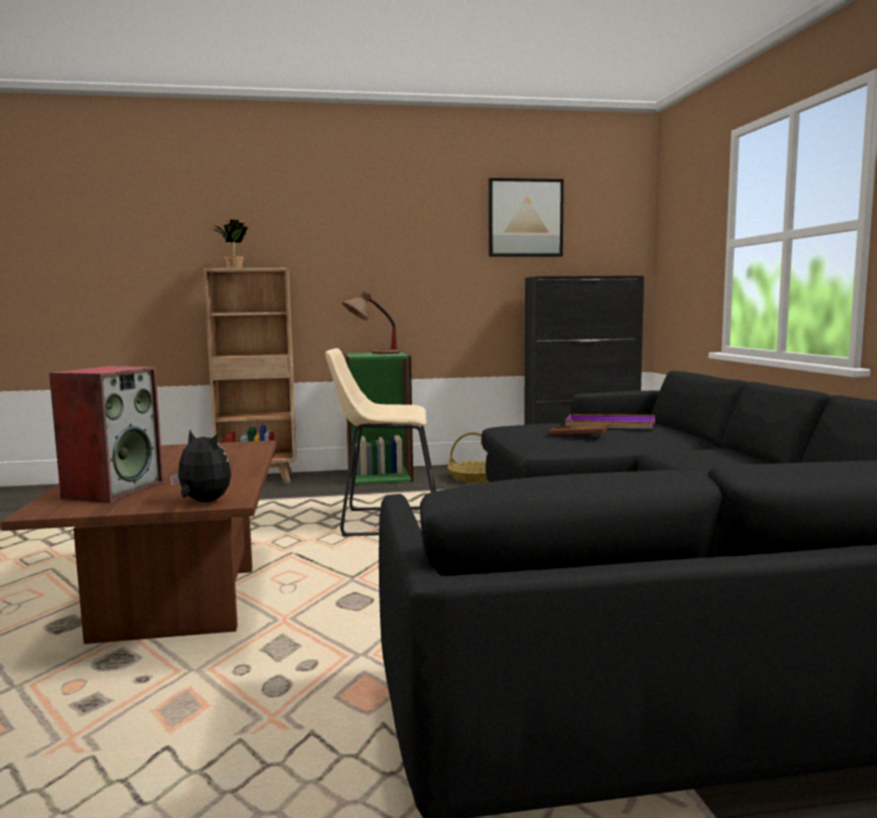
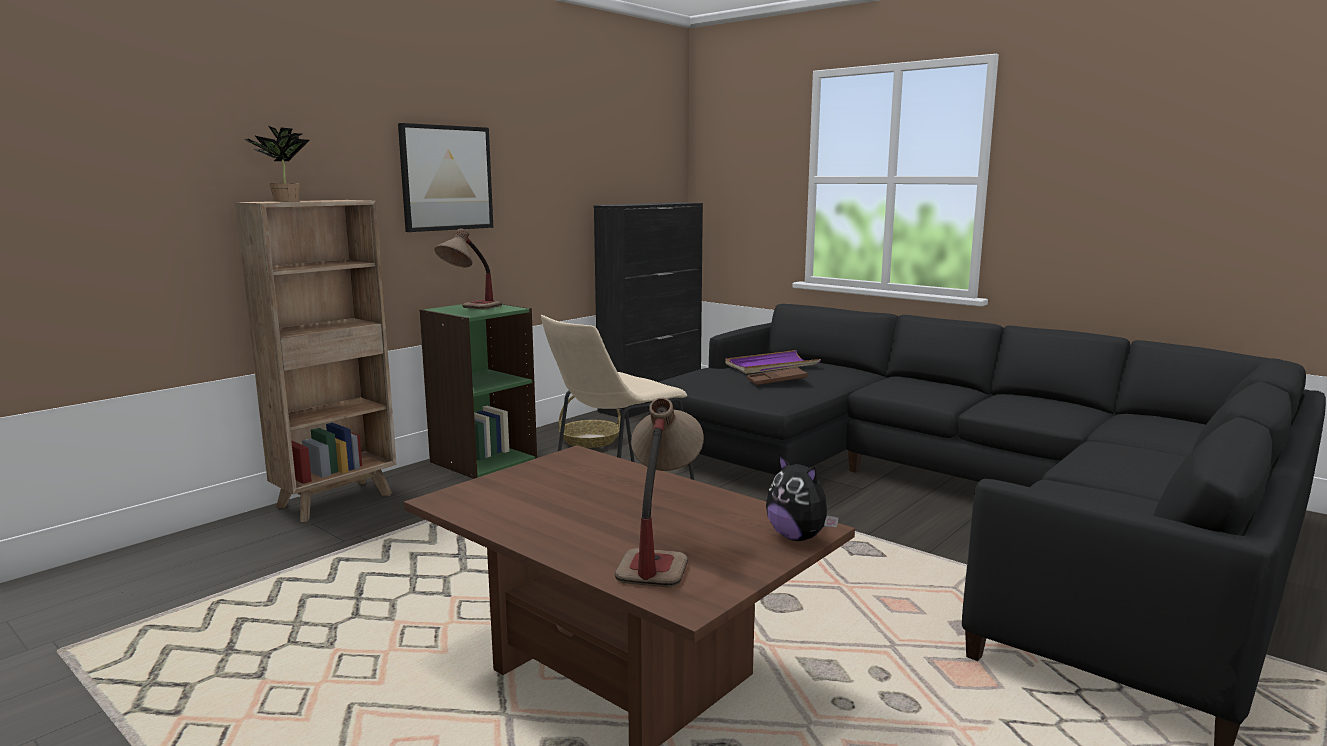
camera: 40 degrees left, 5 degrees up
speaker [49,366,164,503] -> table lamp [615,398,704,587]
plush toy [170,430,231,502] -> plush toy turned 120 degrees counterclockwise [766,454,839,541]
picture [488,178,564,257] -> picture moved to [398,123,493,232]

